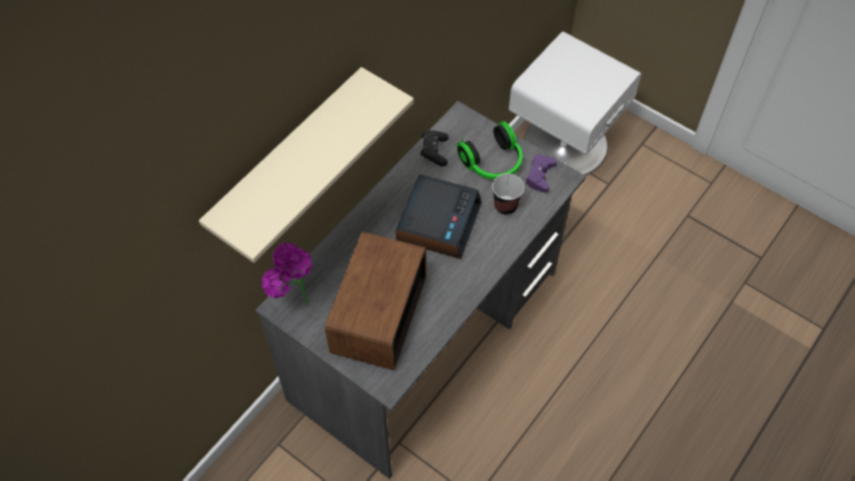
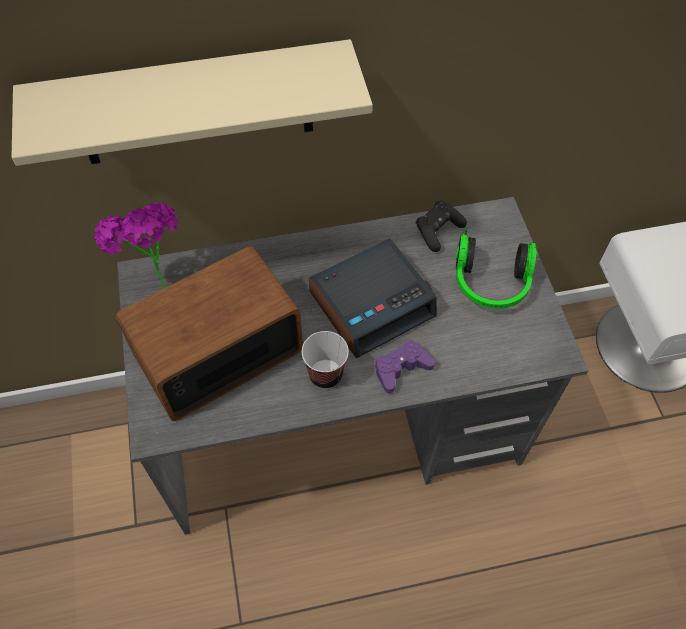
camera: 40 degrees right, 0 degrees up
cup [492,174,524,215] -> cup moved to [302,331,349,389]
purple game controller [525,155,557,193] -> purple game controller moved to [375,339,435,393]

